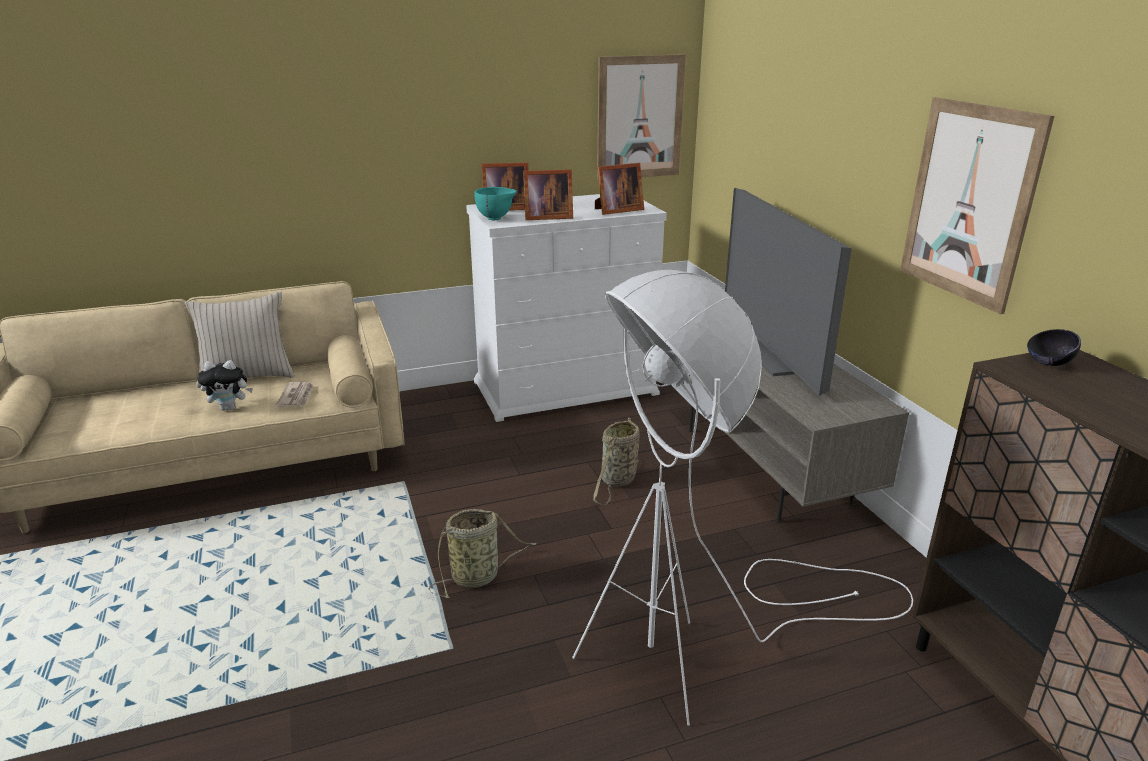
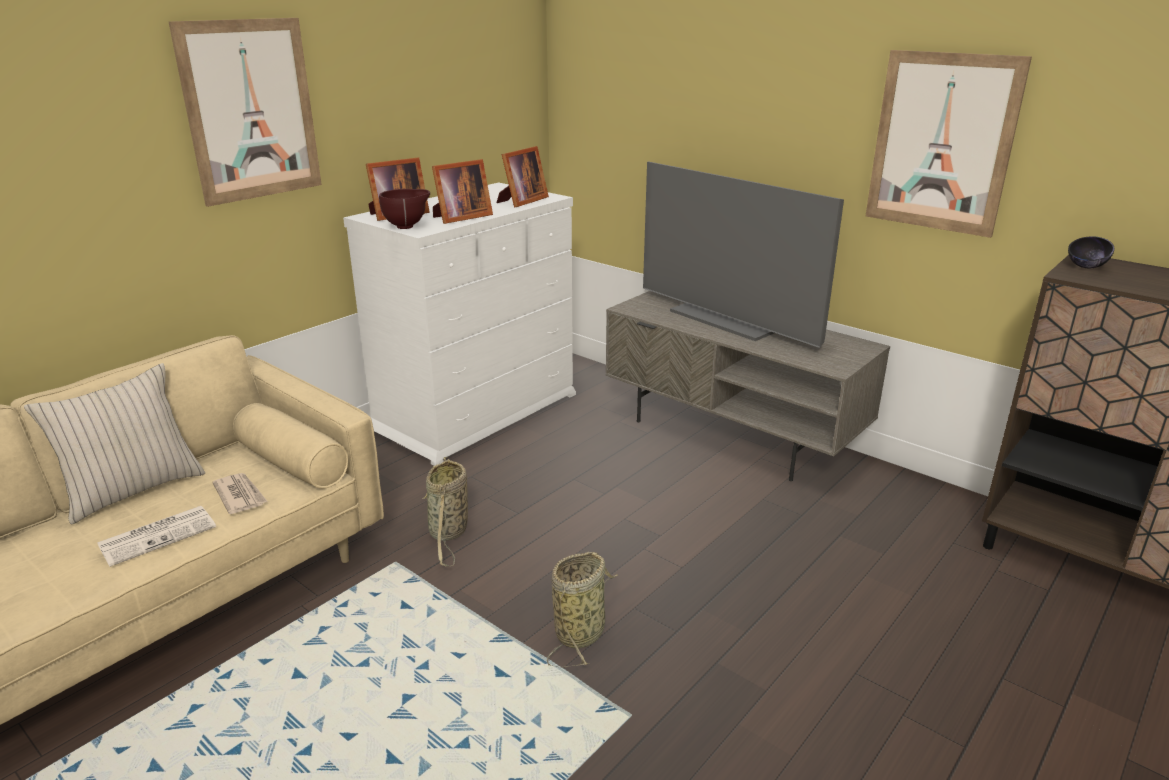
camera: 30 degrees left, 0 degrees up
plush toy [197,360,253,411] -> newspaper [97,506,216,567]
turquoise bowl [474,187,517,220] -> brown bowl [379,189,430,229]
white floor lamp [572,270,913,725] -> none
basket [593,418,640,505] -> basket moved to [422,457,468,566]
picture [597,55,686,181] -> picture moved to [168,18,322,207]

